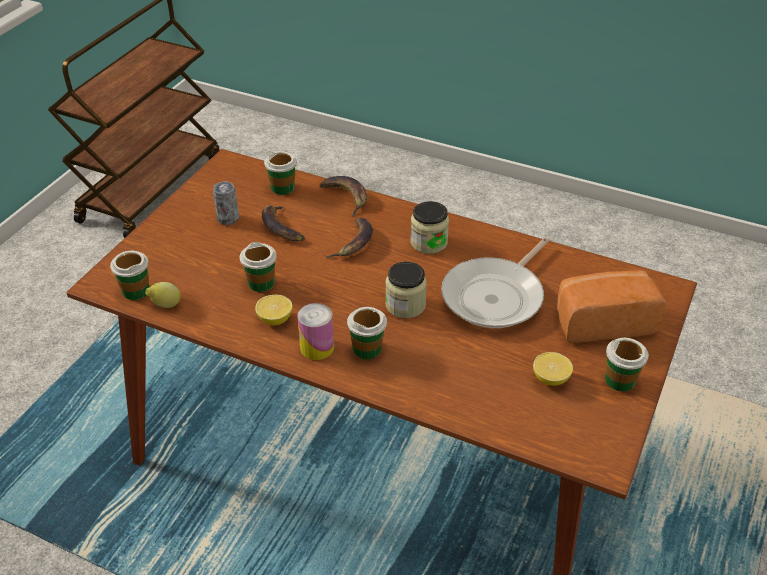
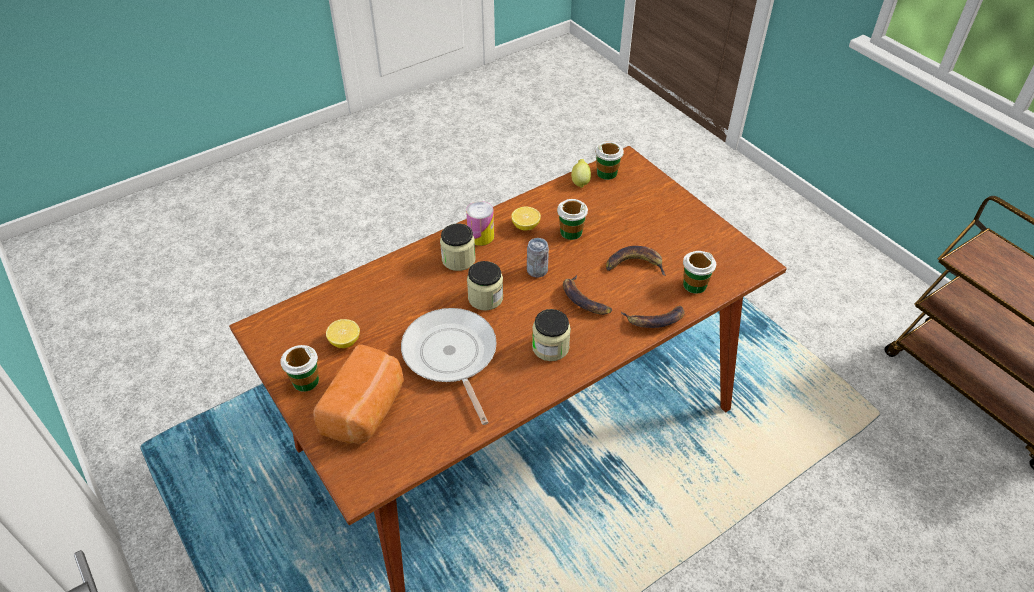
camera: 120 degrees right, 5 degrees up
can [213,182,239,225] -> can moved to [527,238,549,278]
cup [347,307,387,359] -> jar [440,224,476,271]

